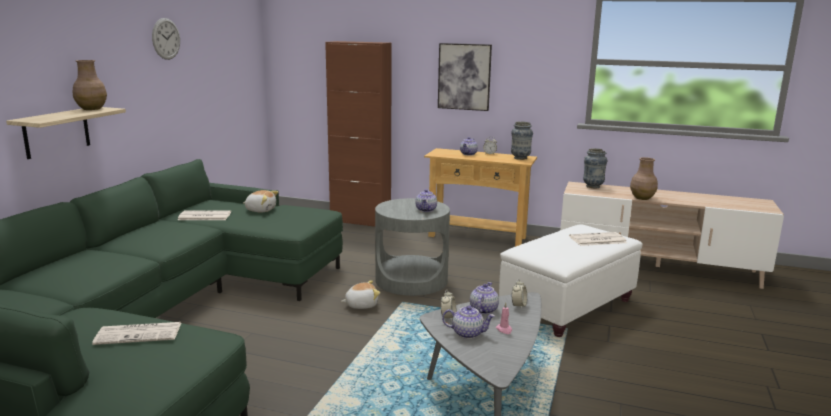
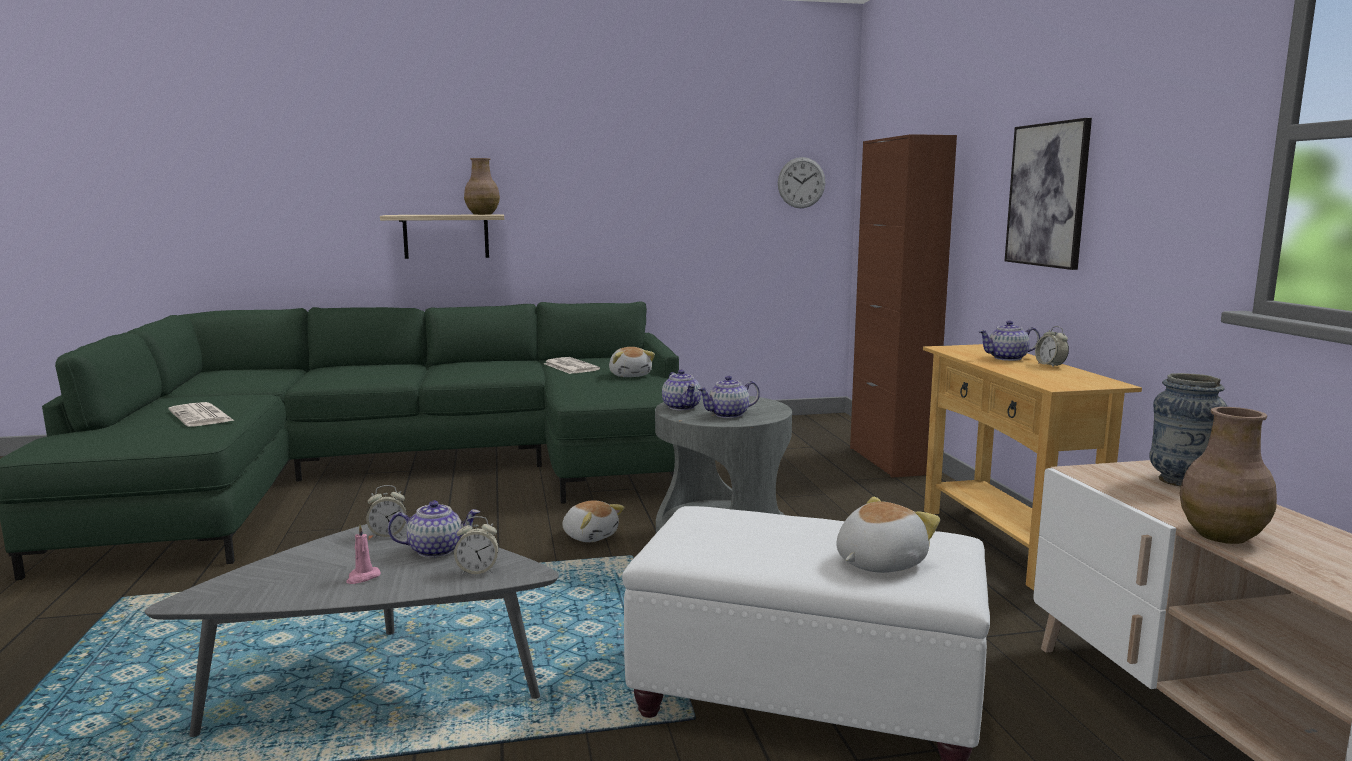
camera: 60 degrees right, 5 degrees down
wall clock [152,18,180,60] -> wall clock moved to [778,157,825,208]
teapot [442,306,495,339] -> teapot moved to [662,369,701,410]
vase [511,122,533,160] -> none
newspaper [569,232,627,246] -> plush toy [836,497,940,573]

